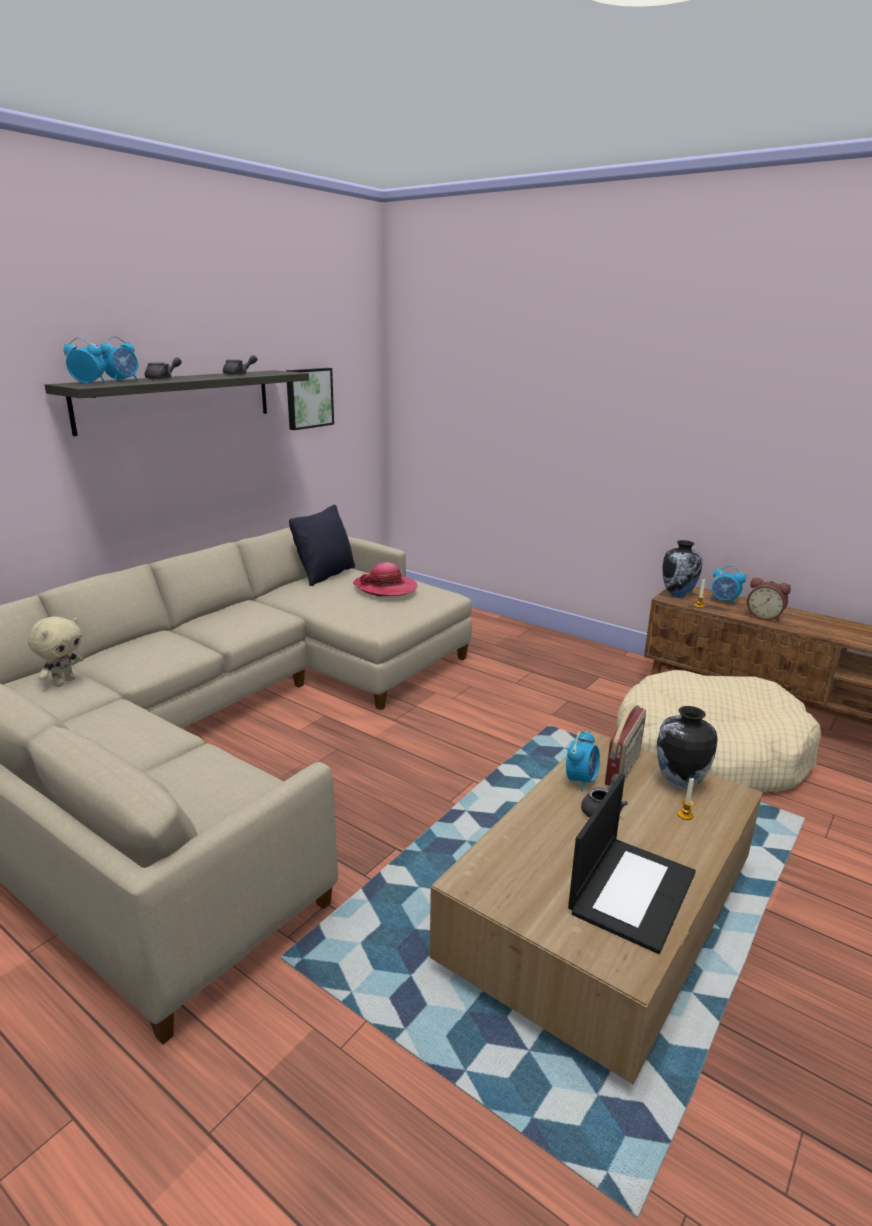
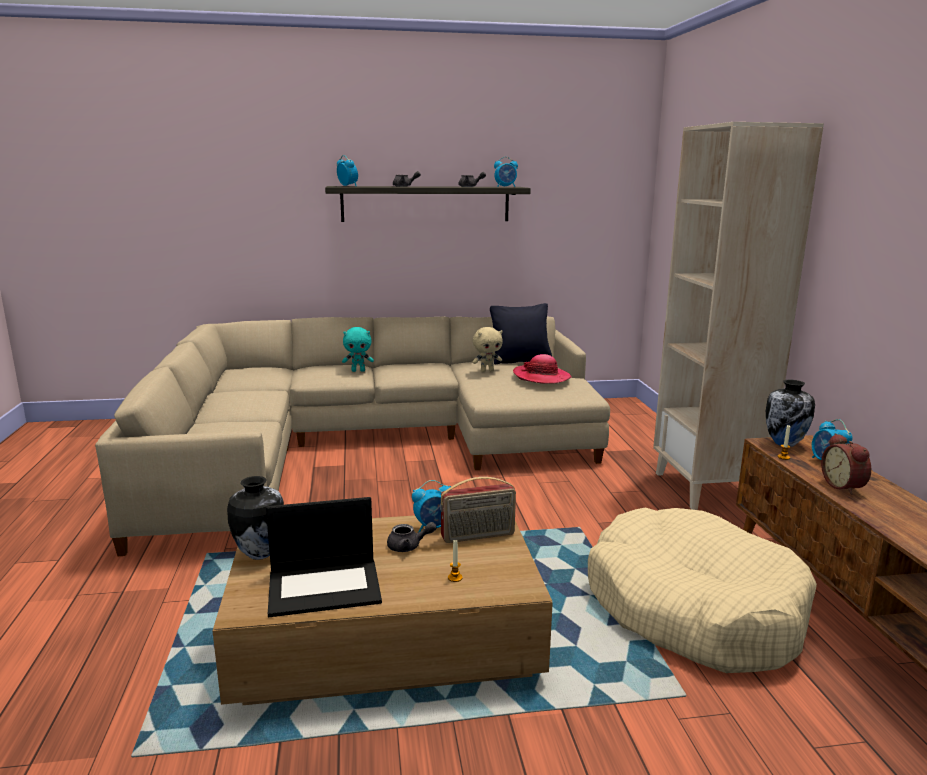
camera: 45 degrees right, 5 degrees down
beige plush toy [28,616,83,687] -> beige plush toy moved to [472,327,503,372]
alarm clock [100,336,138,382] -> alarm clock moved to [494,157,518,187]
picture [286,368,334,430] -> none
vase [657,706,718,790] -> vase moved to [227,476,284,560]
none -> turquoise plush toy [342,327,374,372]
none -> beige bookcase [653,122,824,510]

